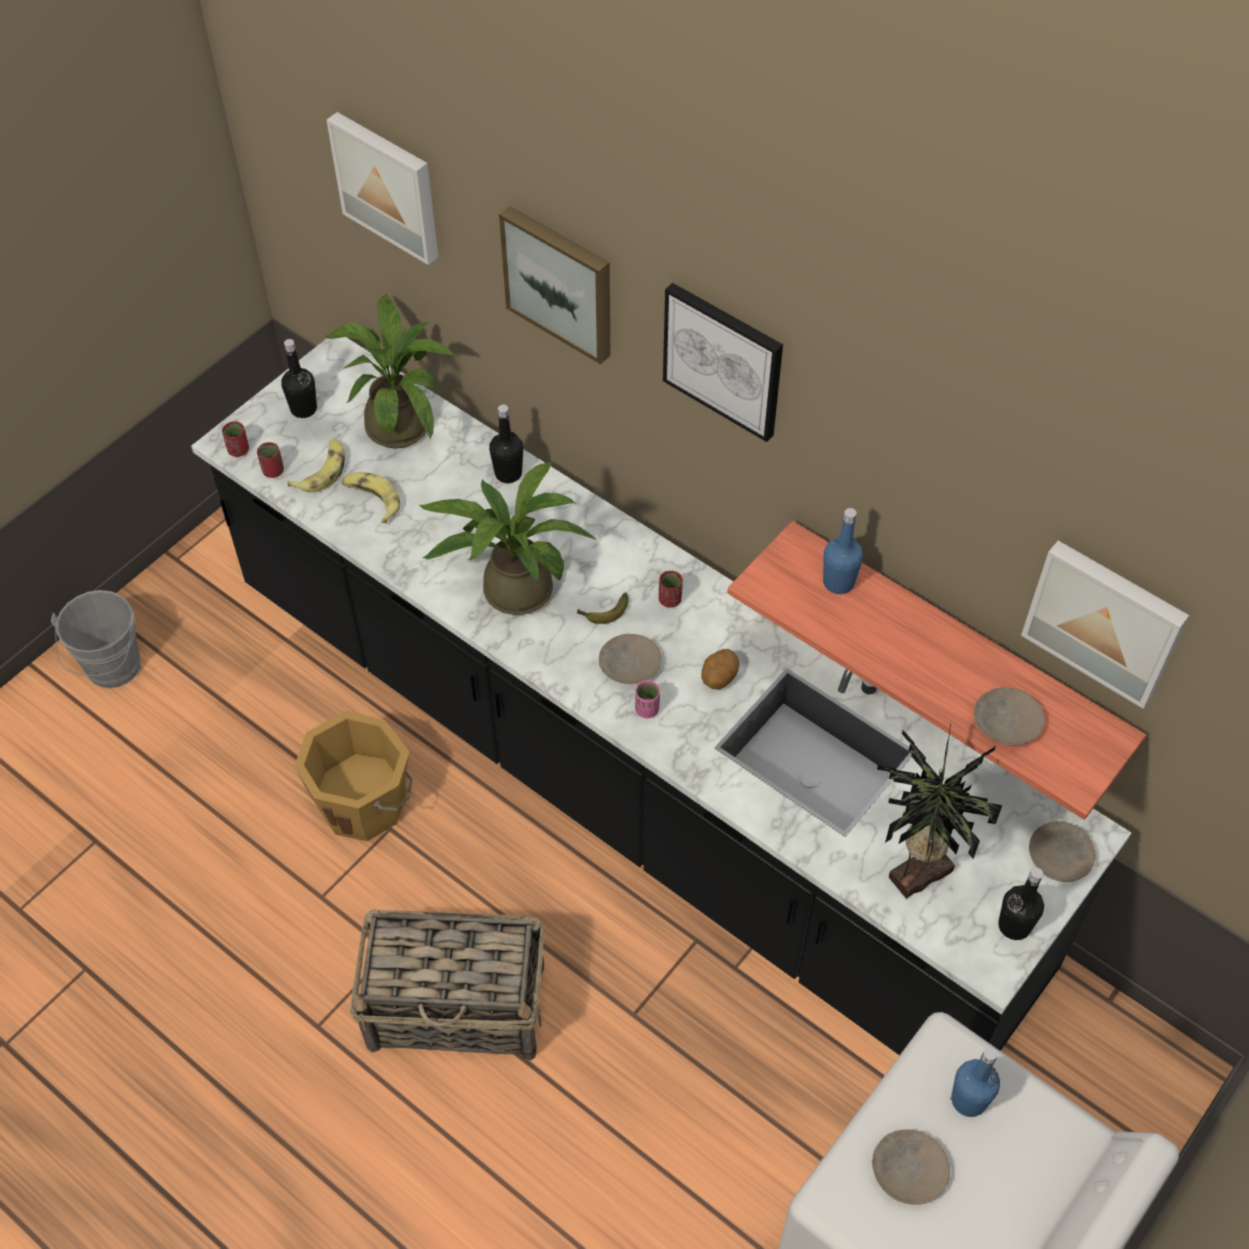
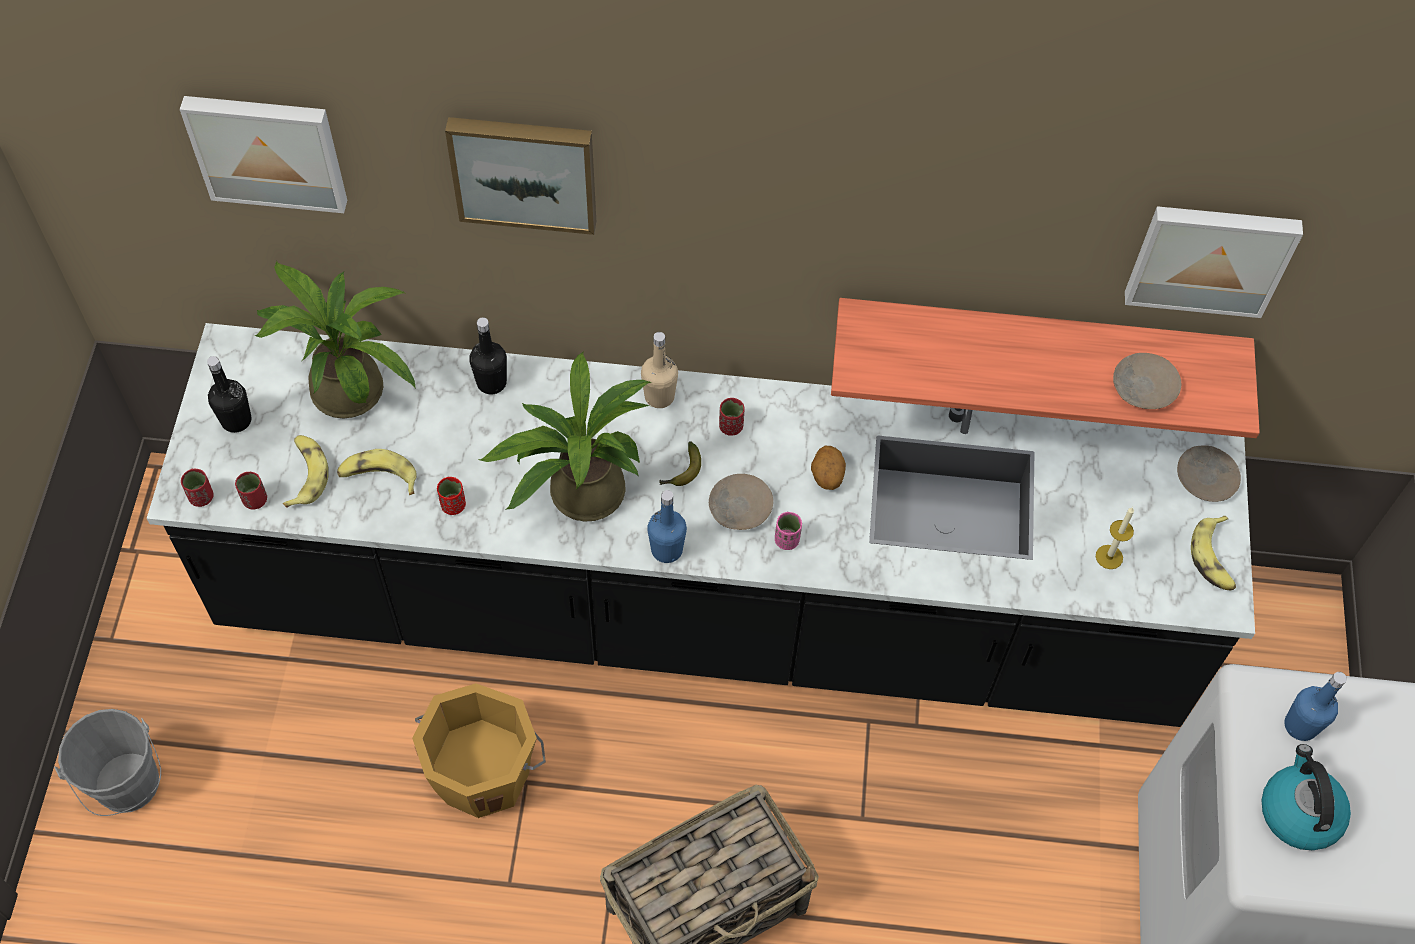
camera: 35 degrees left, 5 degrees up
picture [663,283,783,442] -> none
blue bottle [823,508,863,594] -> blue bottle moved to [647,490,687,563]
beige plate [872,1129,950,1205] -> kettle [1262,744,1351,850]
potted plant [877,724,1002,899] -> candle [1096,507,1134,569]
black bottle [998,867,1044,940] -> banana [1191,516,1236,590]
none -> red cup [437,477,466,515]
none -> beige bottle [641,332,678,408]

